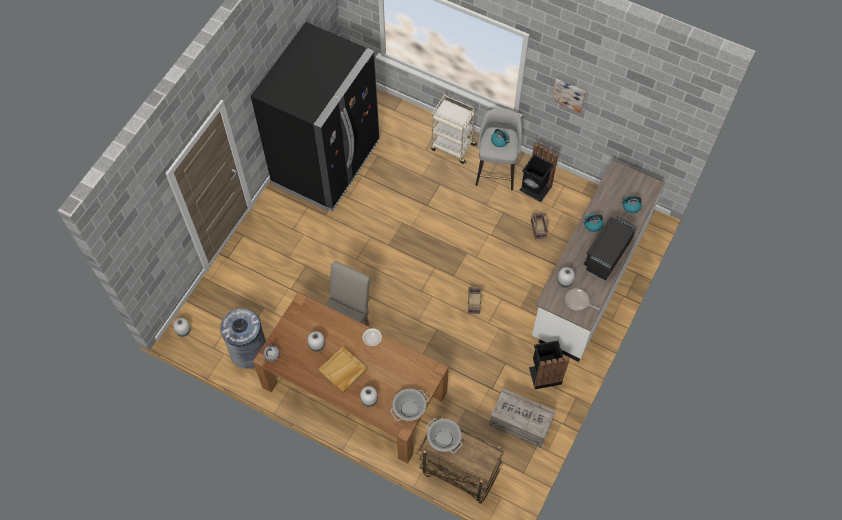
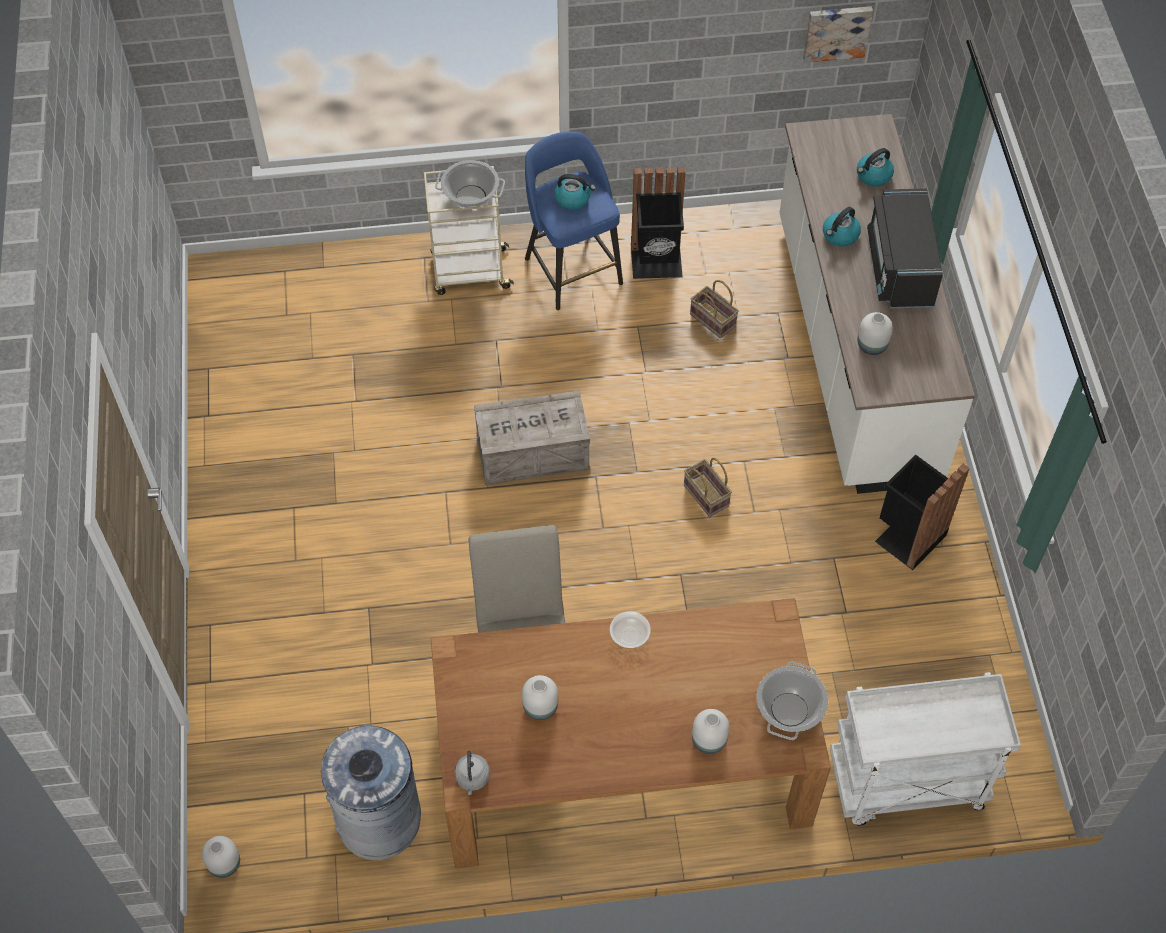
camera: 35 degrees left, 5 degrees down
black fridge [251,22,380,212] -> none
beige tray [318,346,368,393] -> none
brown cart [419,417,504,504] -> white cart [830,672,1021,826]
cooking pot [426,418,462,453] -> cooking pot moved to [435,160,505,207]
grey stool [476,108,522,190] -> blue stool [525,131,623,310]
crate [489,388,556,448] -> crate moved to [474,390,590,485]
picture [552,79,586,112] -> picture moved to [803,6,873,63]
frying pan [565,288,600,311] -> none

